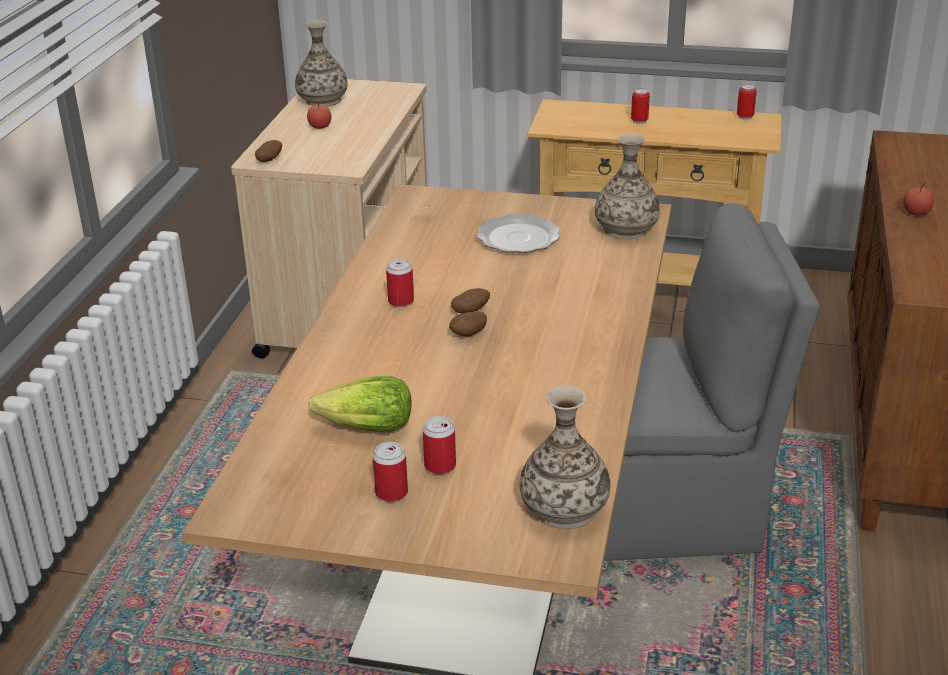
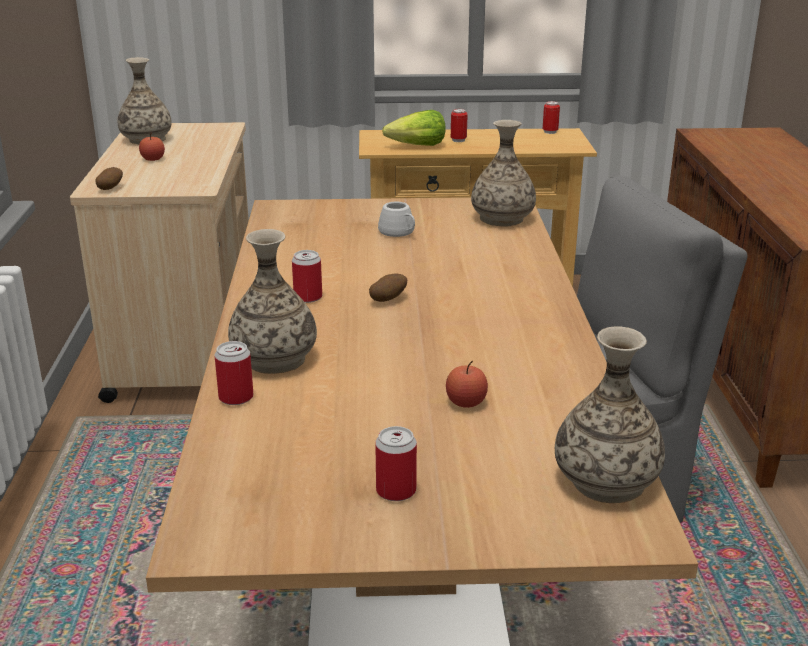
camera: 15 degrees left, 5 degrees down
lettuce [309,376,412,433] -> lettuce moved to [382,110,446,146]
can [423,416,456,474] -> can moved to [214,341,253,405]
potato [449,312,487,336] -> none
plate [477,214,560,253] -> white mug [378,202,415,237]
apple [903,183,934,216] -> apple moved to [446,361,488,408]
none -> vase [228,229,317,374]

